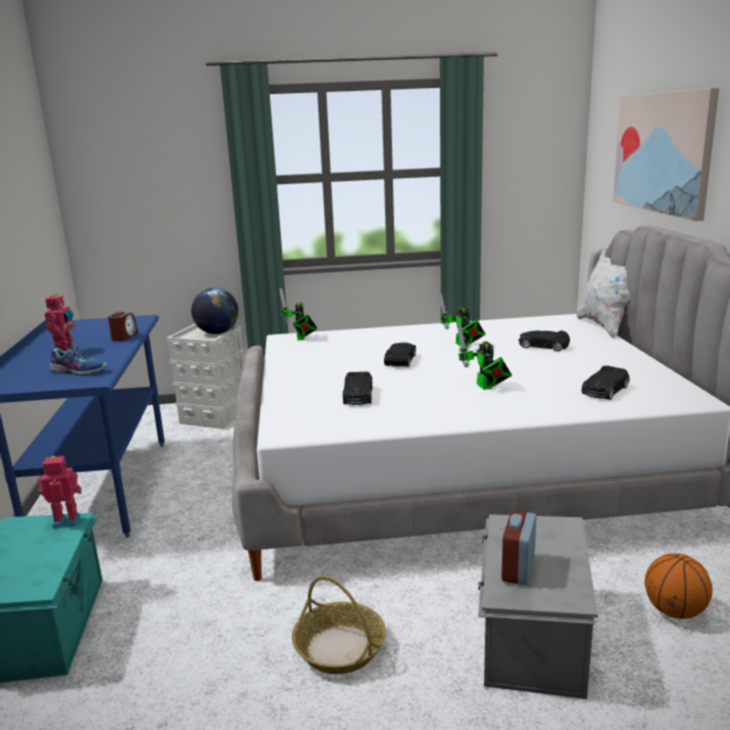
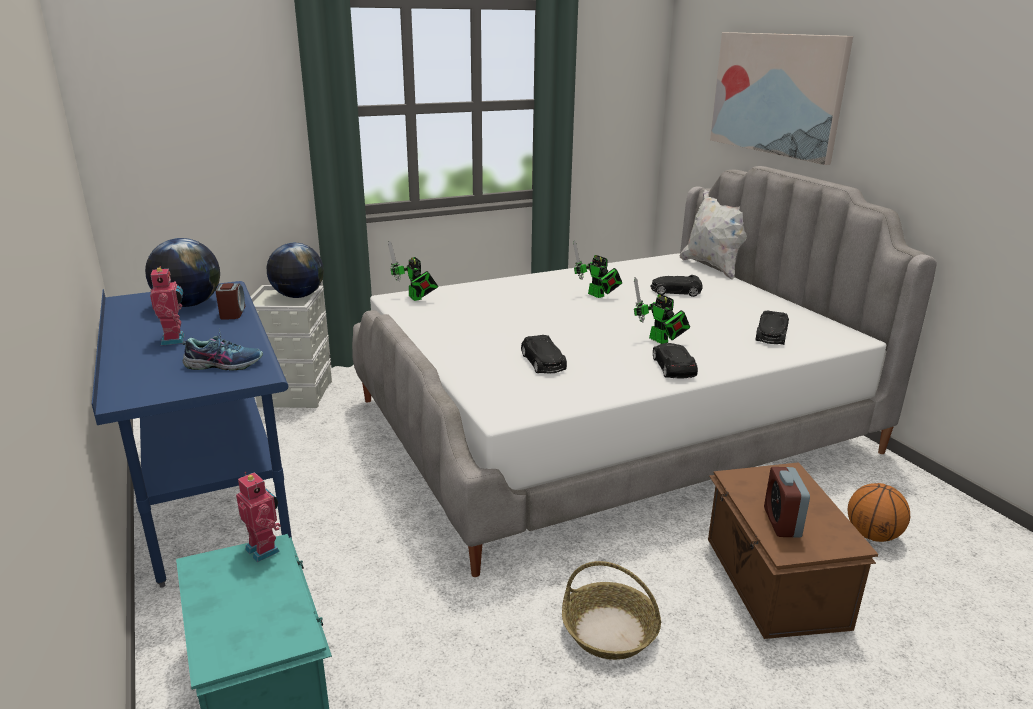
camera: 20 degrees left, 5 degrees up
toy robot [38,456,82,529] -> toy robot turned 75 degrees clockwise [236,472,281,562]
black toy car [384,342,416,367] -> black toy car moved to [653,343,698,379]
grey storage box [478,514,598,699] -> brown storage box [708,462,878,639]
none -> globe [145,238,220,307]

